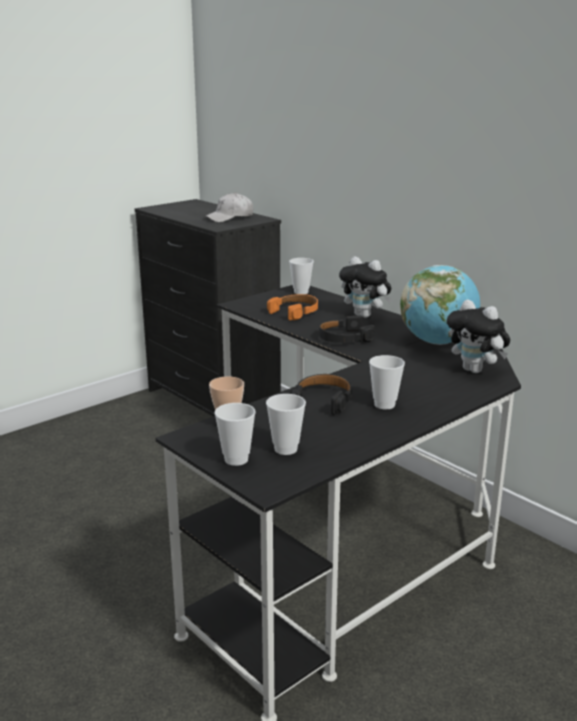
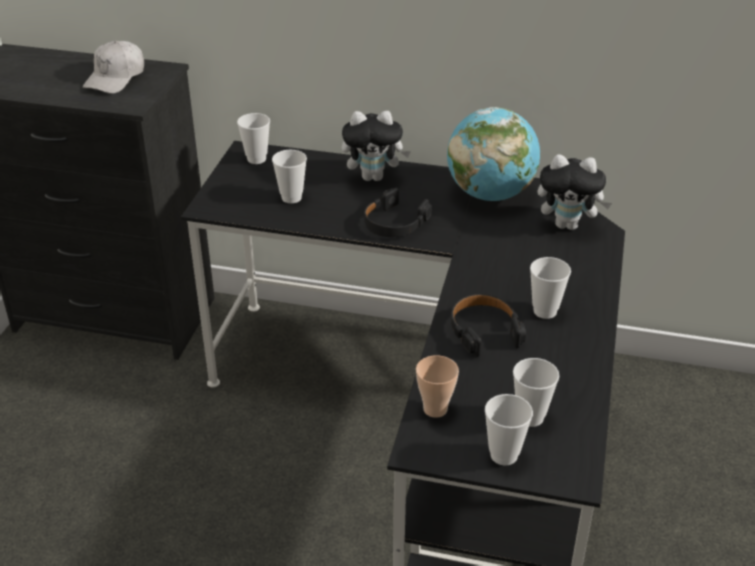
camera: 35 degrees left, 15 degrees up
orange headphones [267,294,318,320] -> cup [272,150,307,203]

